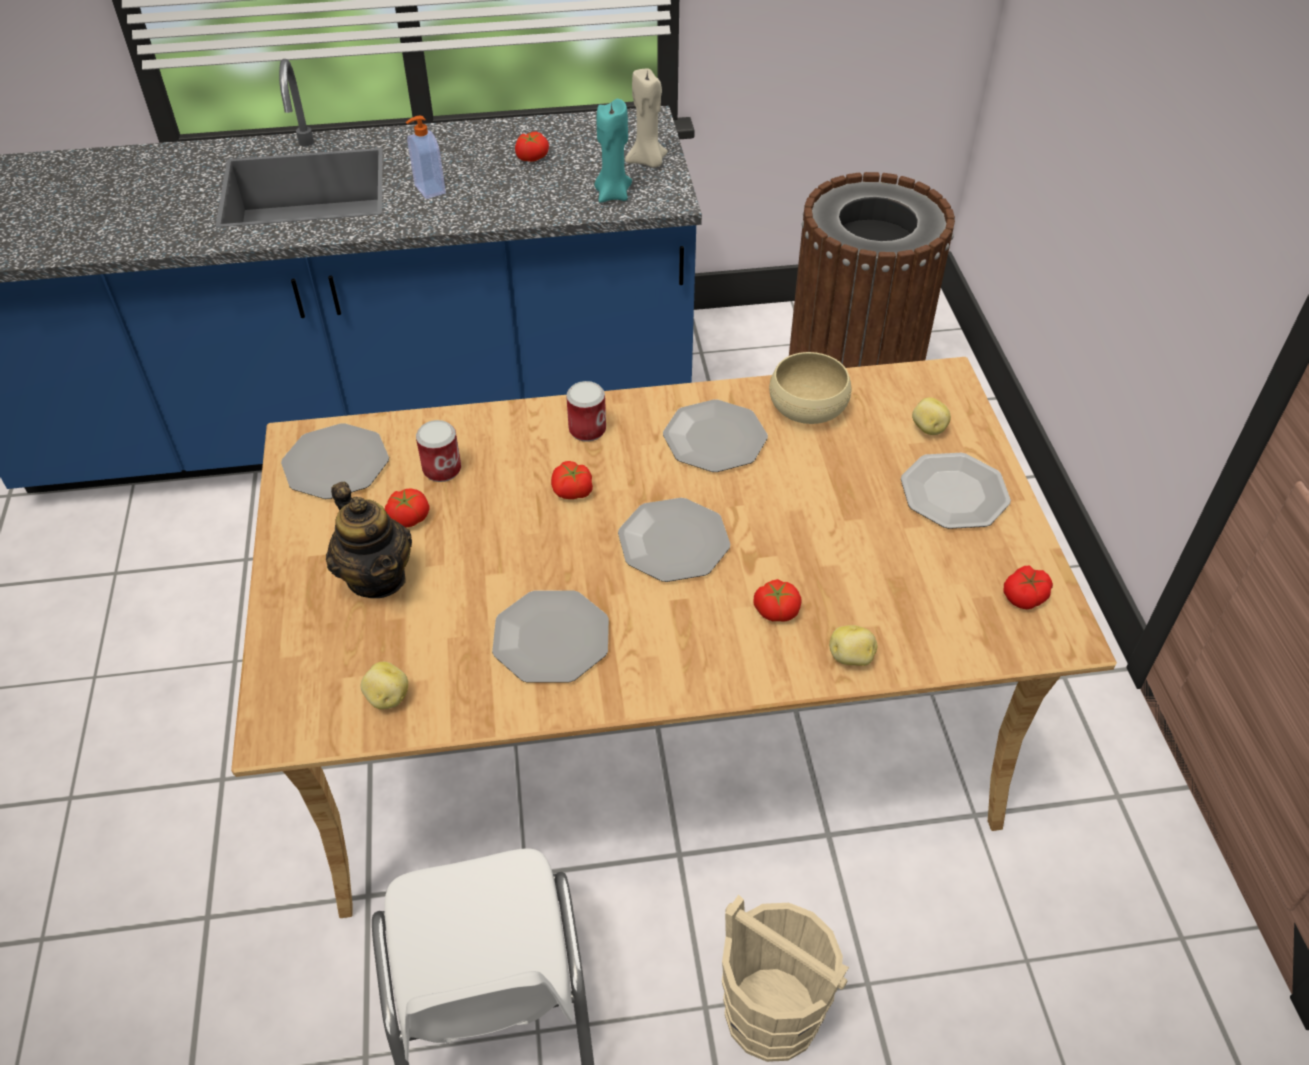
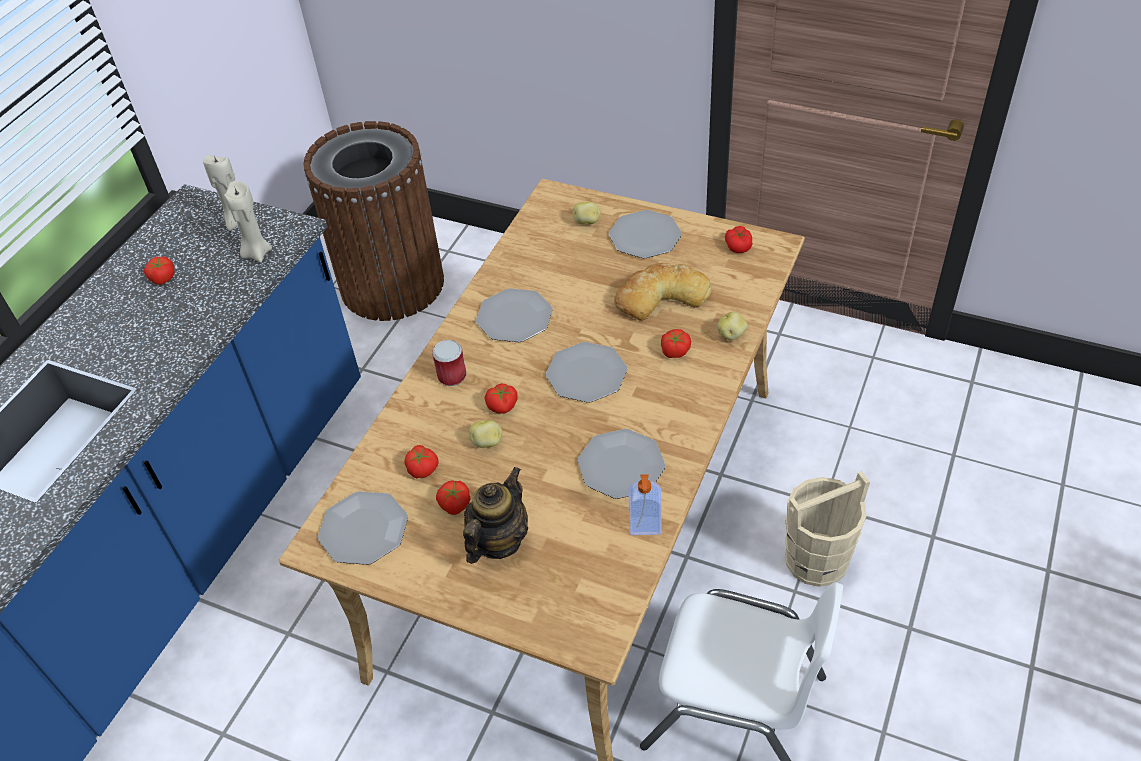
camera: 55 degrees left, 0 degrees up
teapot [326,482,412,598] -> teapot turned 60 degrees counterclockwise [463,467,528,564]
potato [361,662,408,709] -> potato moved to [469,420,502,448]
soap dispenser [406,116,446,199] -> soap dispenser moved to [628,474,662,535]
can [416,420,461,482] -> tomato [404,445,439,478]
turquoise candle [594,99,632,203] -> beige candle [224,181,272,262]
beige bowl [769,352,851,424] -> none
none -> bread [614,263,712,321]

